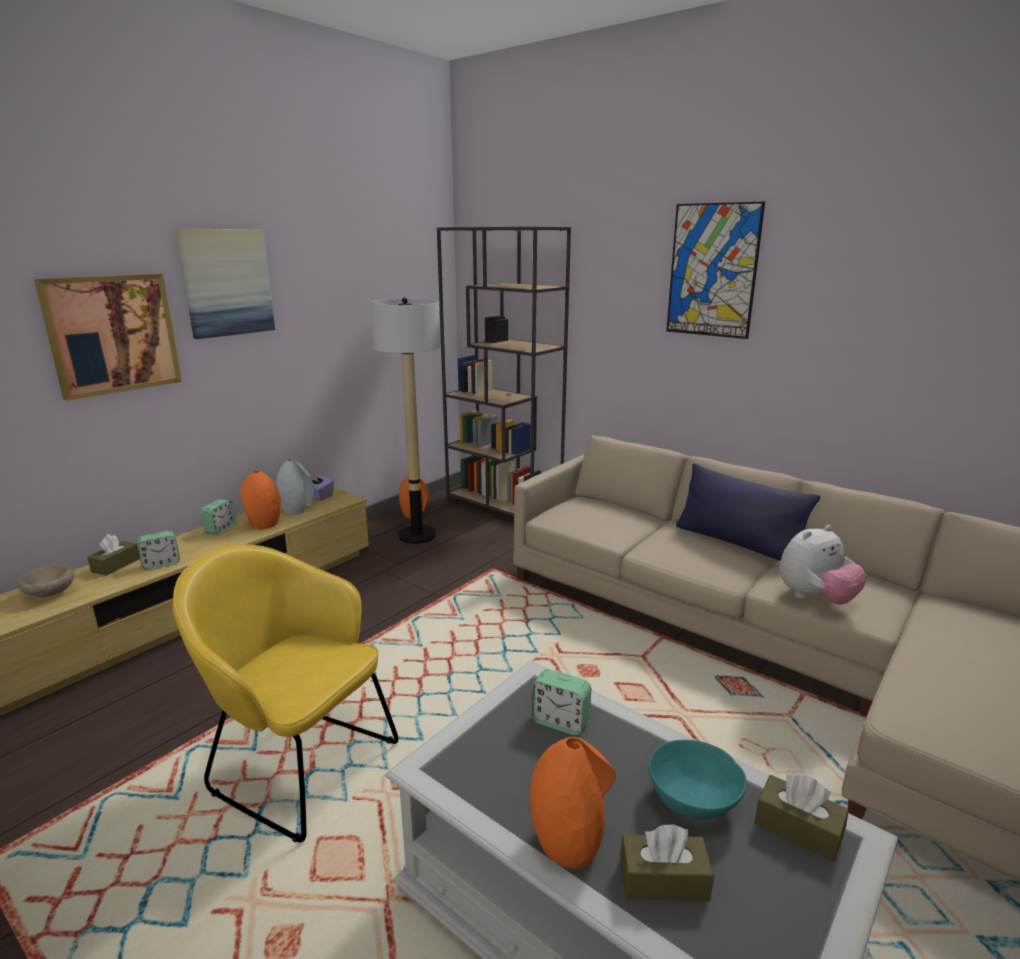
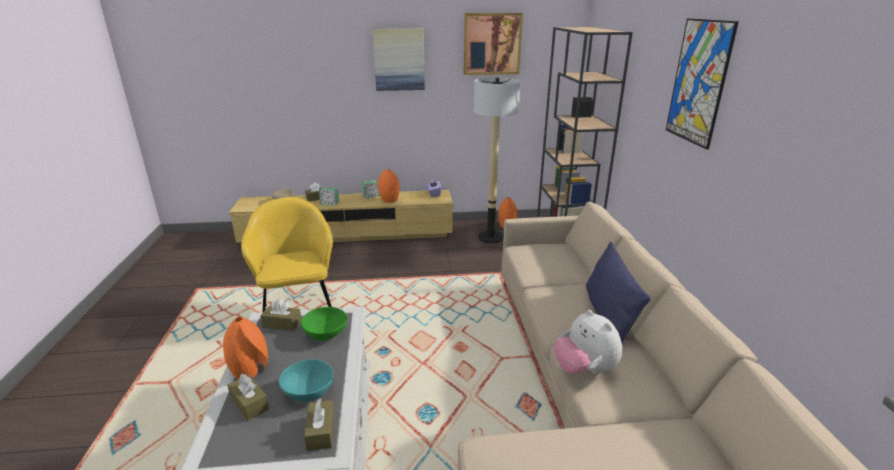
camera: 45 degrees right, 5 degrees up
picture [34,274,182,401] -> picture moved to [464,13,523,75]
grey vase [276,459,314,515] -> none
alarm clock [531,669,591,735] -> green bowl [301,307,347,341]
plush toy [779,525,867,605] -> plush toy turned 45 degrees clockwise [554,310,622,374]
none -> brown tissue box [260,299,302,331]

